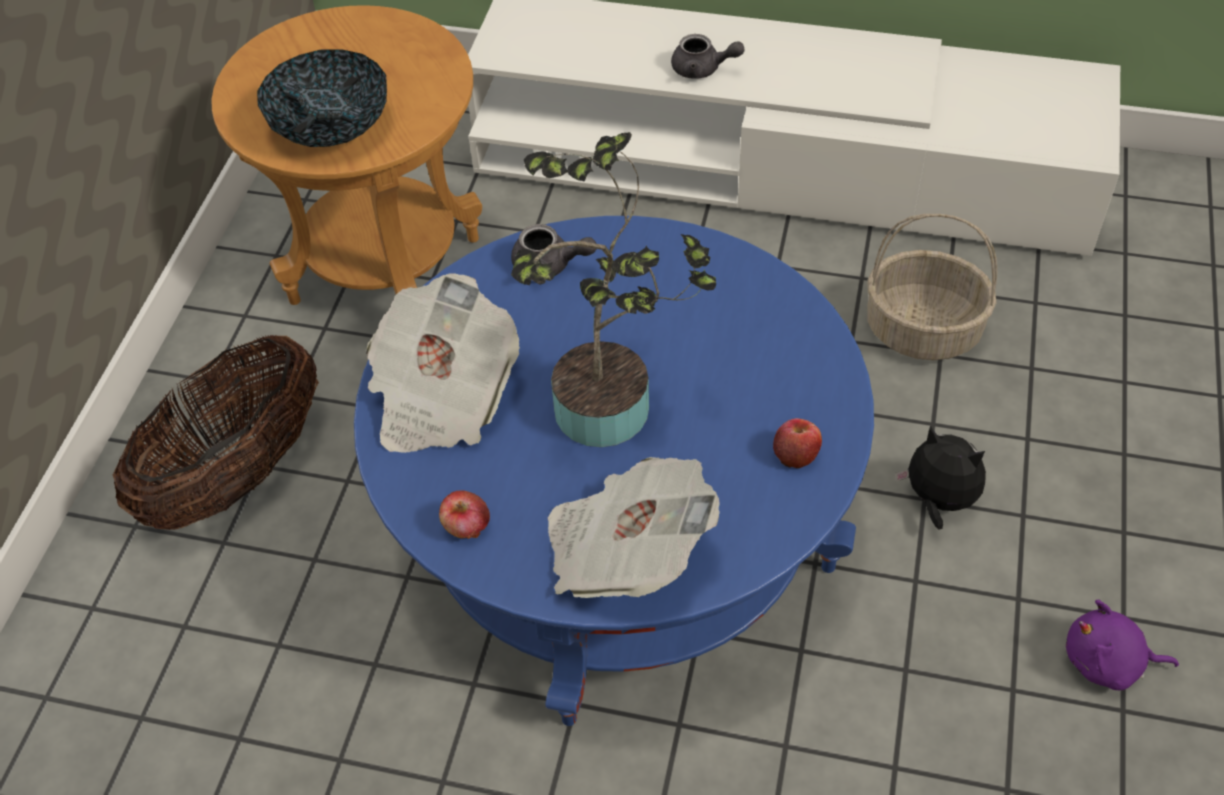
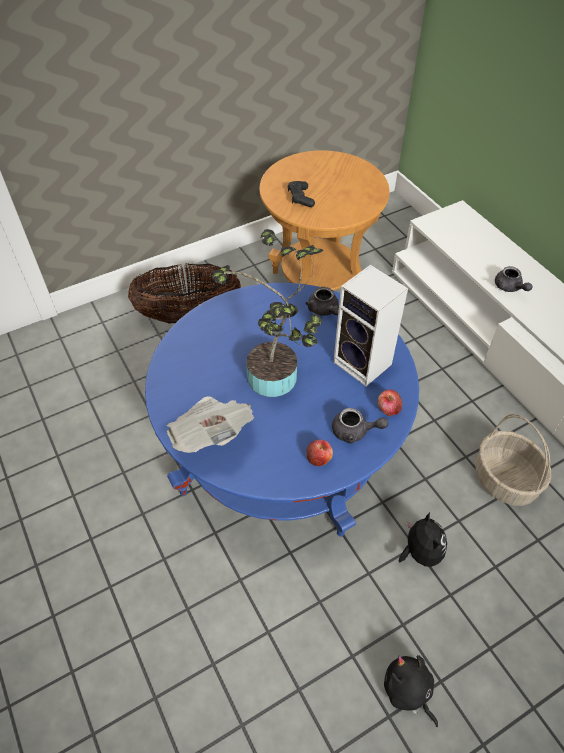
camera: 45 degrees right, 0 degrees up
bowl [257,50,387,147] -> black game controller [288,181,315,207]
newspaper [366,273,520,453] -> none
apple [439,490,490,539] -> apple moved to [378,390,402,416]
purple plush toy [1066,600,1179,690] -> black plush toy [384,655,438,727]
none -> grey teapot [332,408,388,443]
none -> speaker [333,265,408,386]

